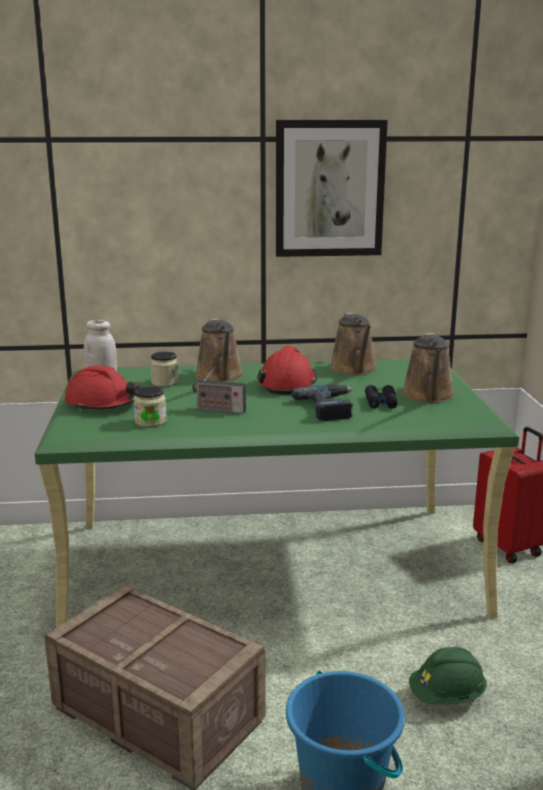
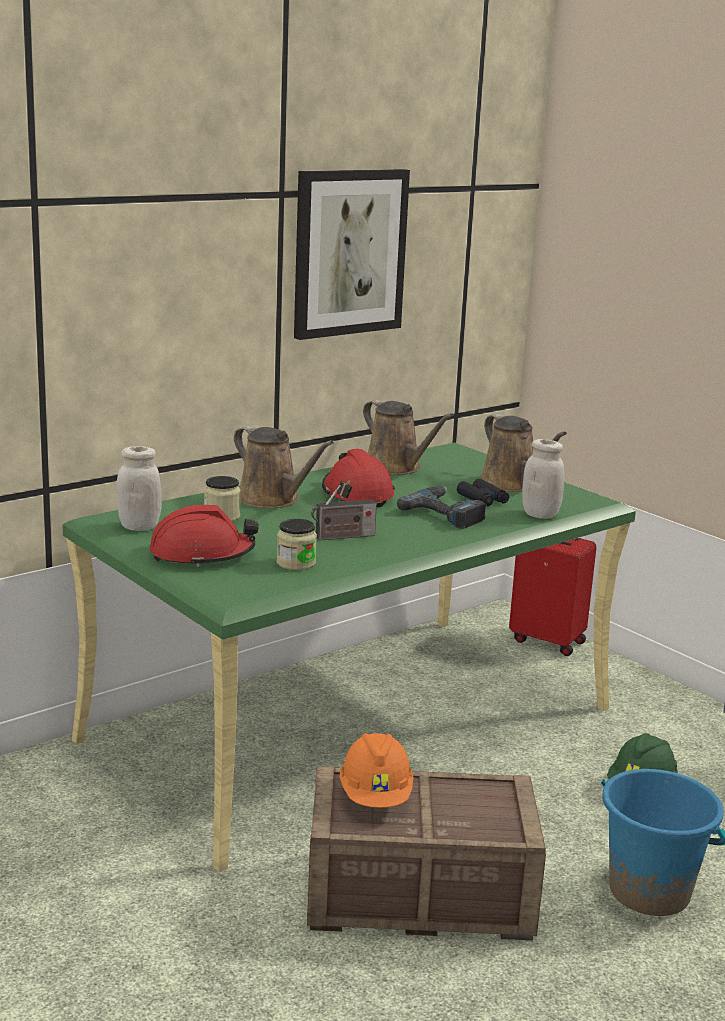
camera: 35 degrees left, 0 degrees up
none -> orange hard hat [339,733,413,808]
none -> white jar [522,439,565,519]

